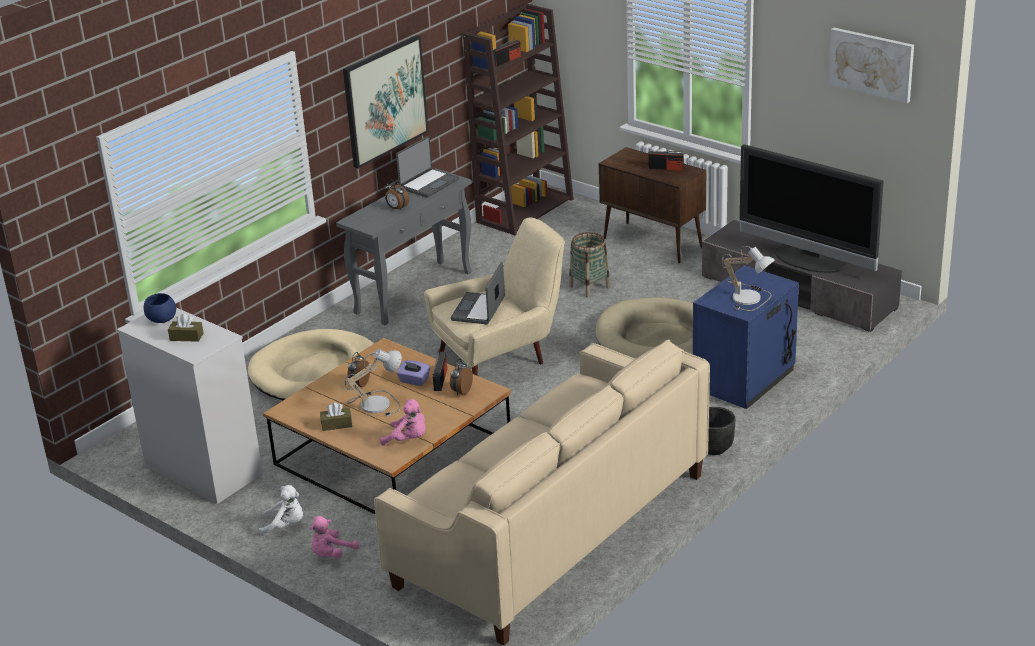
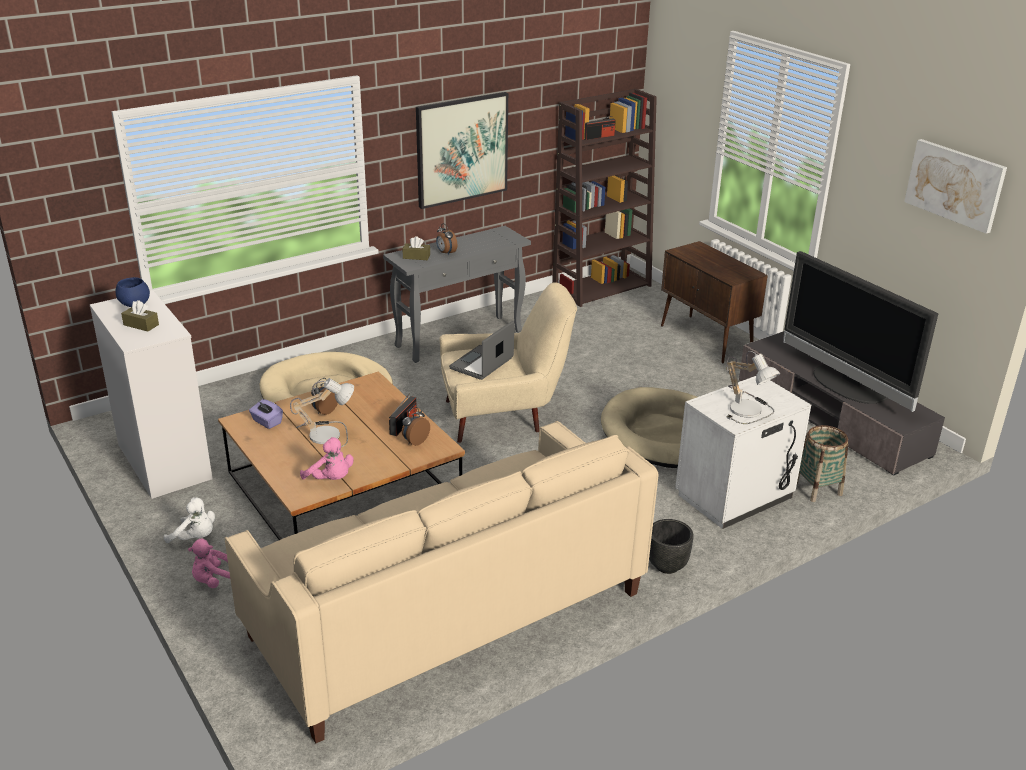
camera: 15 degrees right, 0 degrees up
brown tissue box [320,403,352,431] -> brown tissue box moved to [403,236,430,260]
laptop [396,136,459,198] -> none
purple tissue box [396,360,430,386] -> purple tissue box moved to [249,399,283,429]
basket [569,232,611,297] -> basket moved to [797,425,848,502]
radio [648,150,684,171] -> none
blue nightstand [693,265,799,409] -> white nightstand [675,376,811,529]

